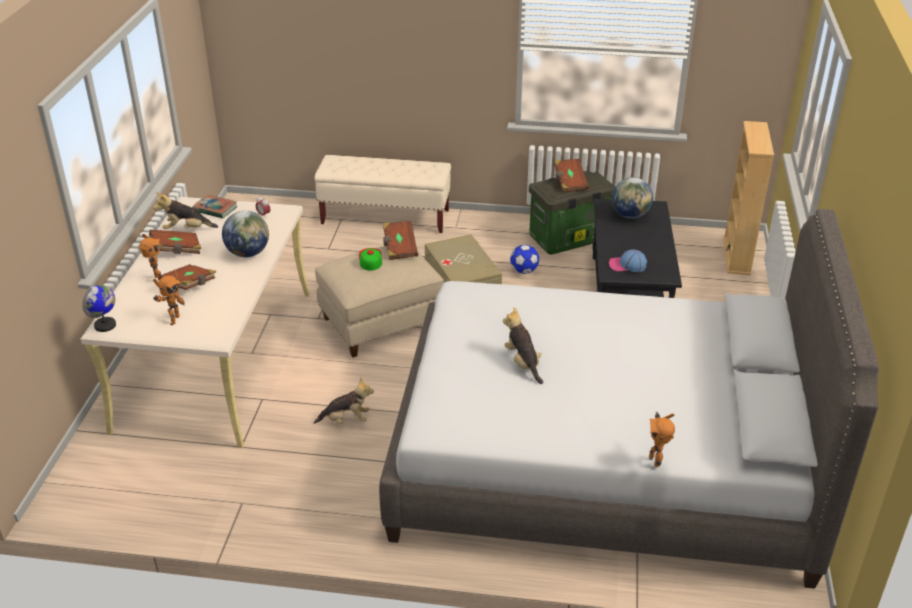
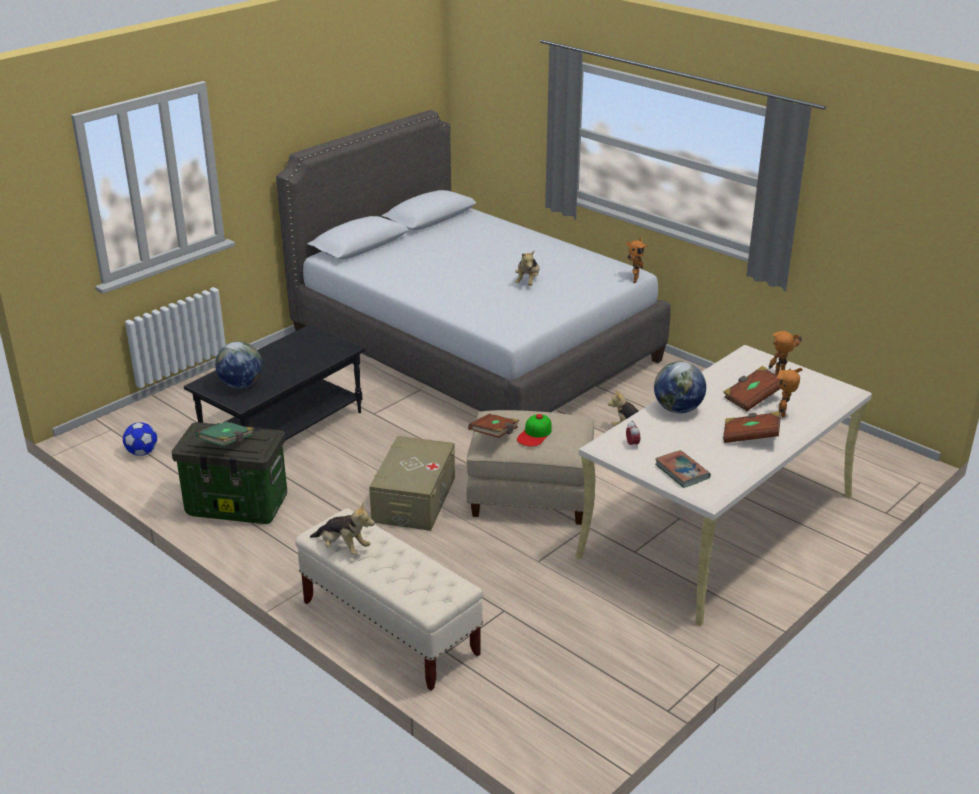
camera: 145 degrees left, 5 degrees down
globe [82,285,116,332] -> none
plush toy [153,192,218,229] -> plush toy moved to [310,504,375,555]
football [510,245,539,274] -> football moved to [123,422,157,456]
brown book [554,158,589,192] -> green book [195,422,254,447]
cap [609,249,647,272] -> none
toy robot [649,412,675,467] -> toy robot moved to [626,237,649,283]
beige bookcase [723,121,774,275] -> none

